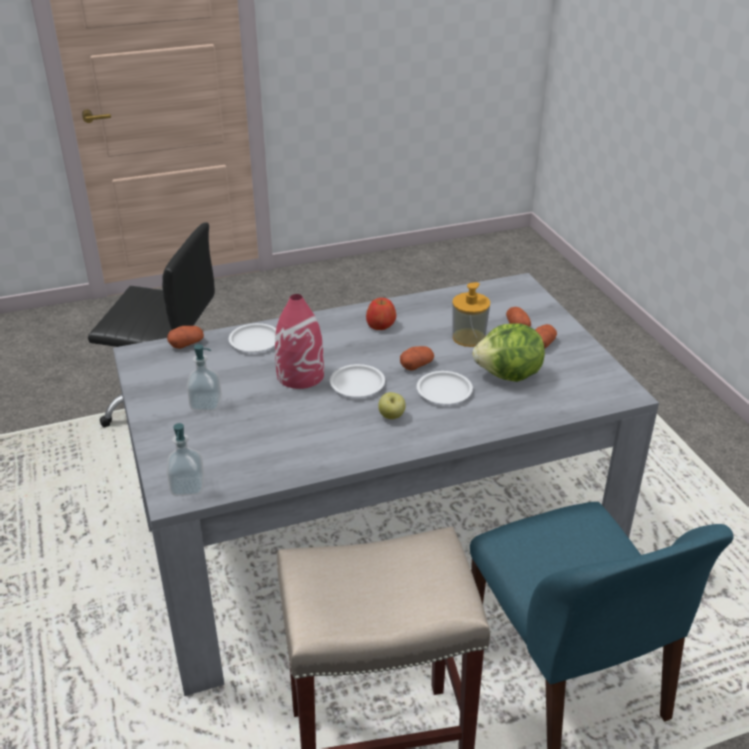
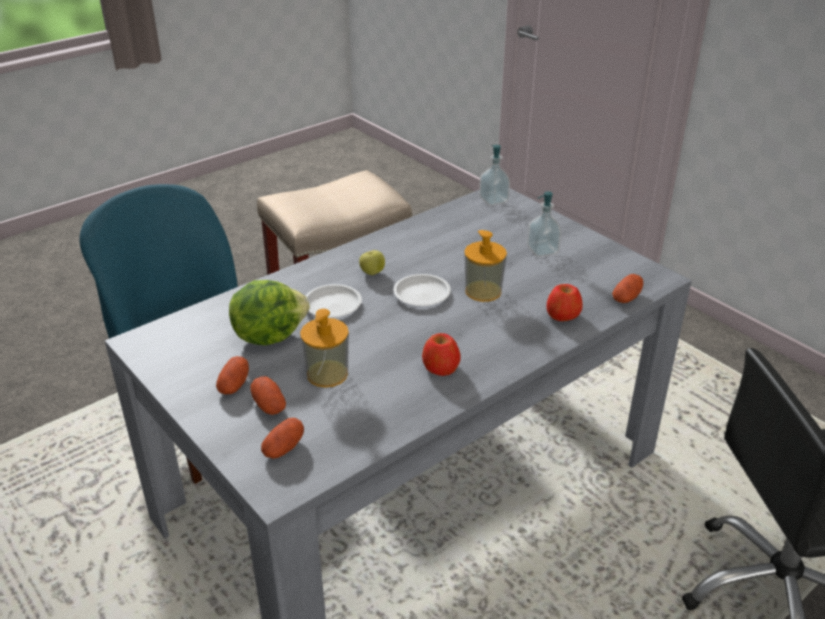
camera: 160 degrees right, 0 degrees up
white plate [229,323,276,352] -> apple [547,284,583,321]
red vase [275,294,324,389] -> soap dispenser [464,230,507,302]
potato [400,346,434,371] -> potato moved to [261,418,304,459]

